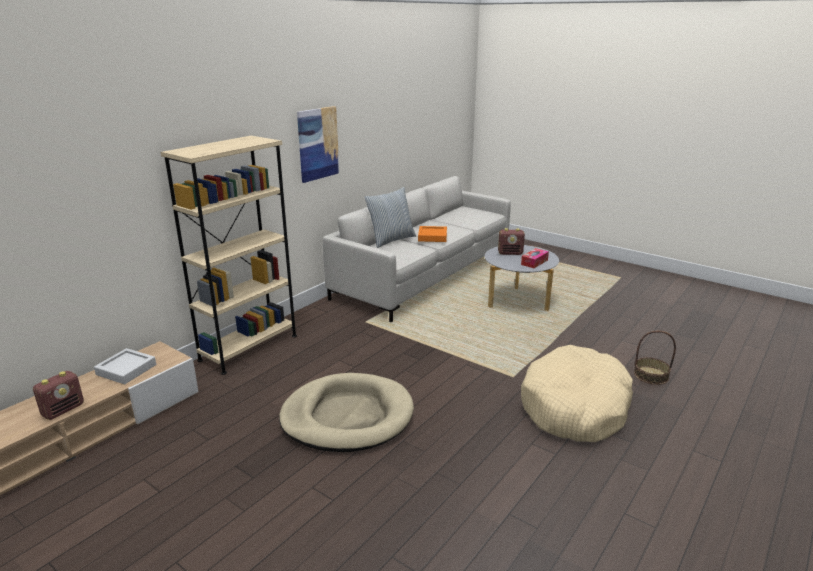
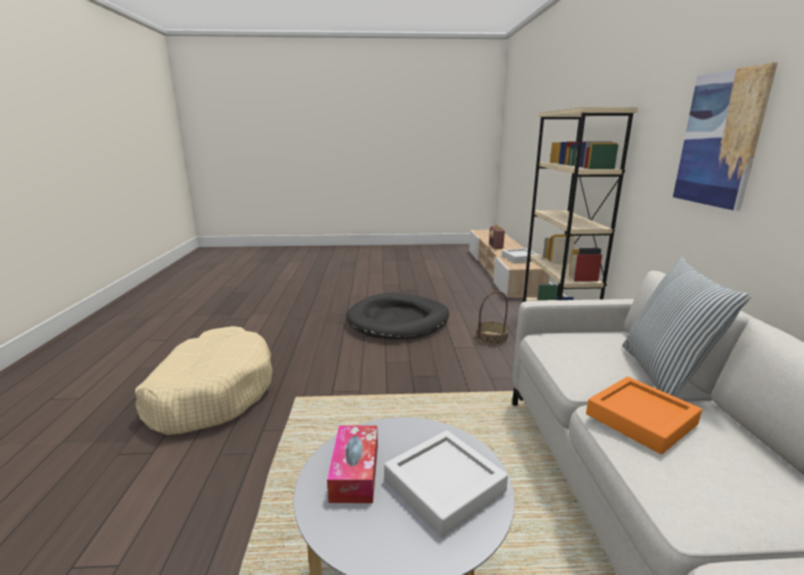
camera: 140 degrees right, 5 degrees down
beige dog bed [279,373,414,452] -> black dog bed [346,293,449,340]
radio [498,228,525,255] -> grey tray [384,430,508,537]
basket [634,331,676,385] -> basket moved to [475,291,509,345]

